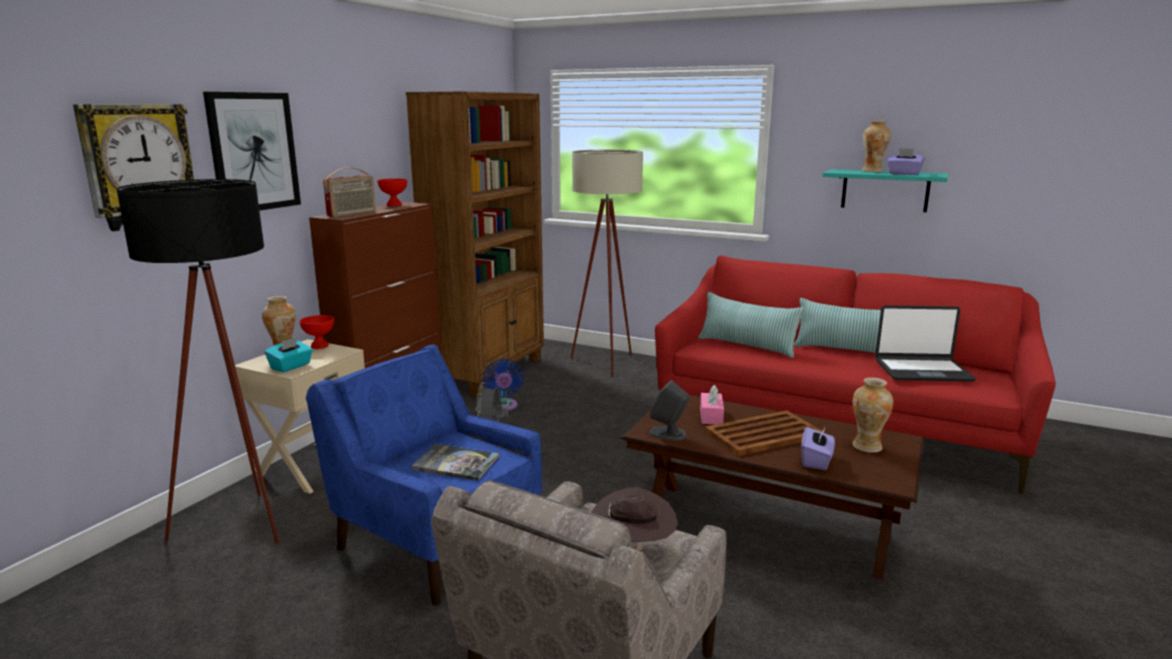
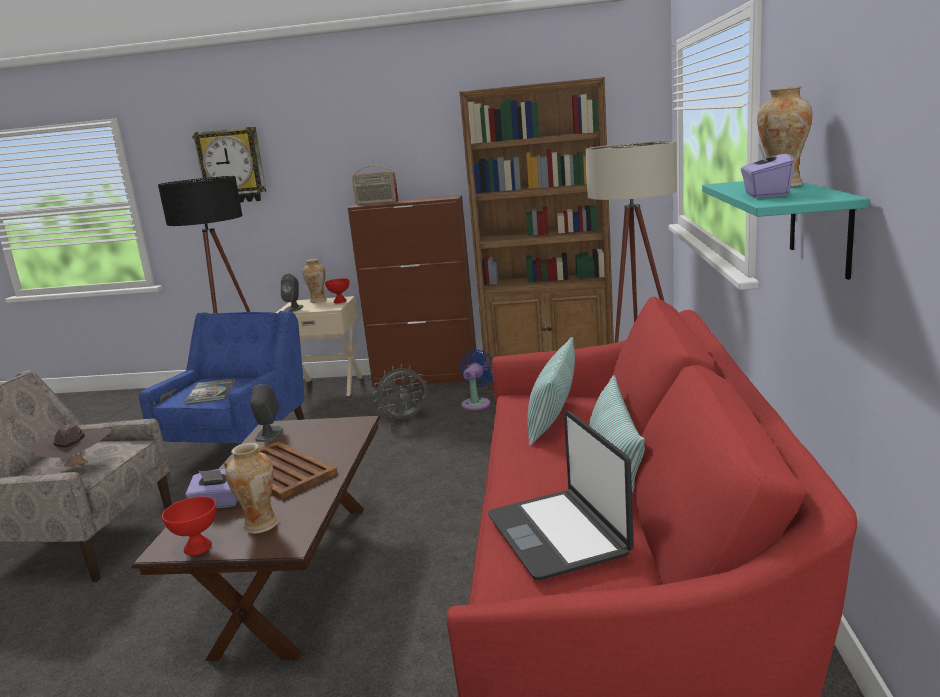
camera: 70 degrees right, 0 degrees up
picture [203,92,301,211] -> none
turquoise tissue box [265,337,313,373] -> grey speaker [281,273,304,312]
red bowl [377,178,407,206] -> red bowl moved to [162,496,216,556]
blue fan [483,359,524,411] -> blue fan turned 150 degrees clockwise [460,349,493,410]
pink tissue box [700,385,724,424] -> none

